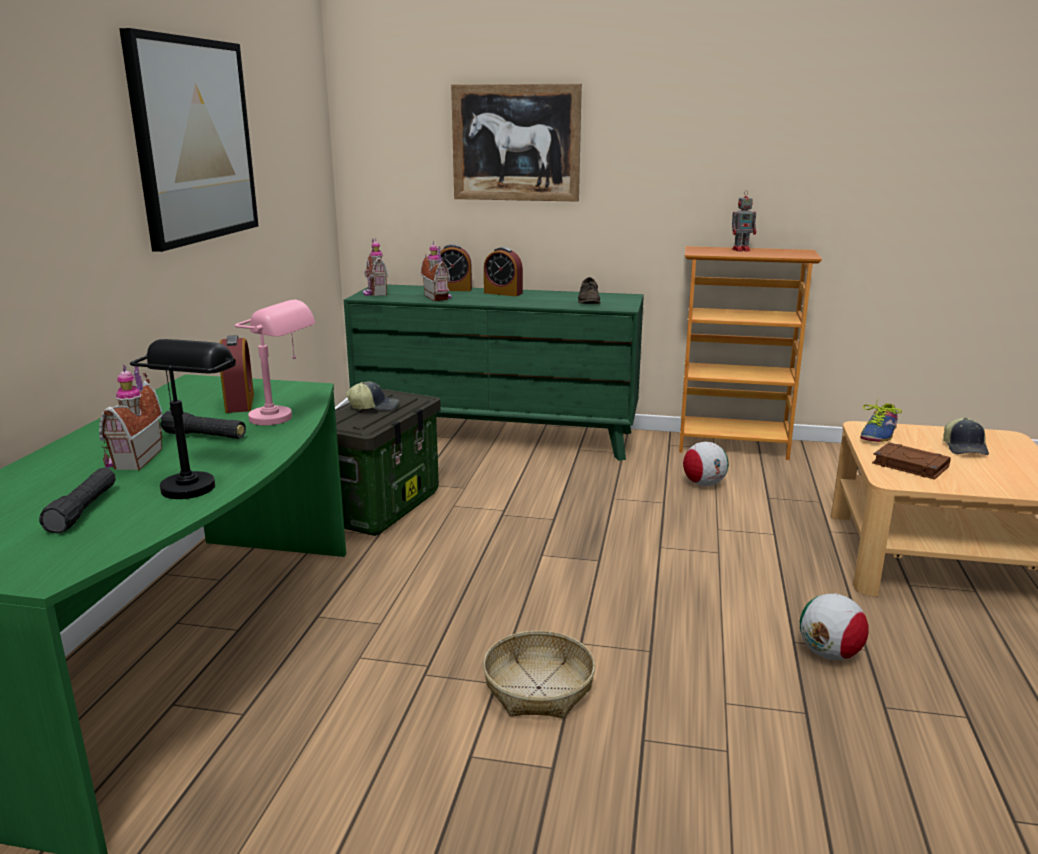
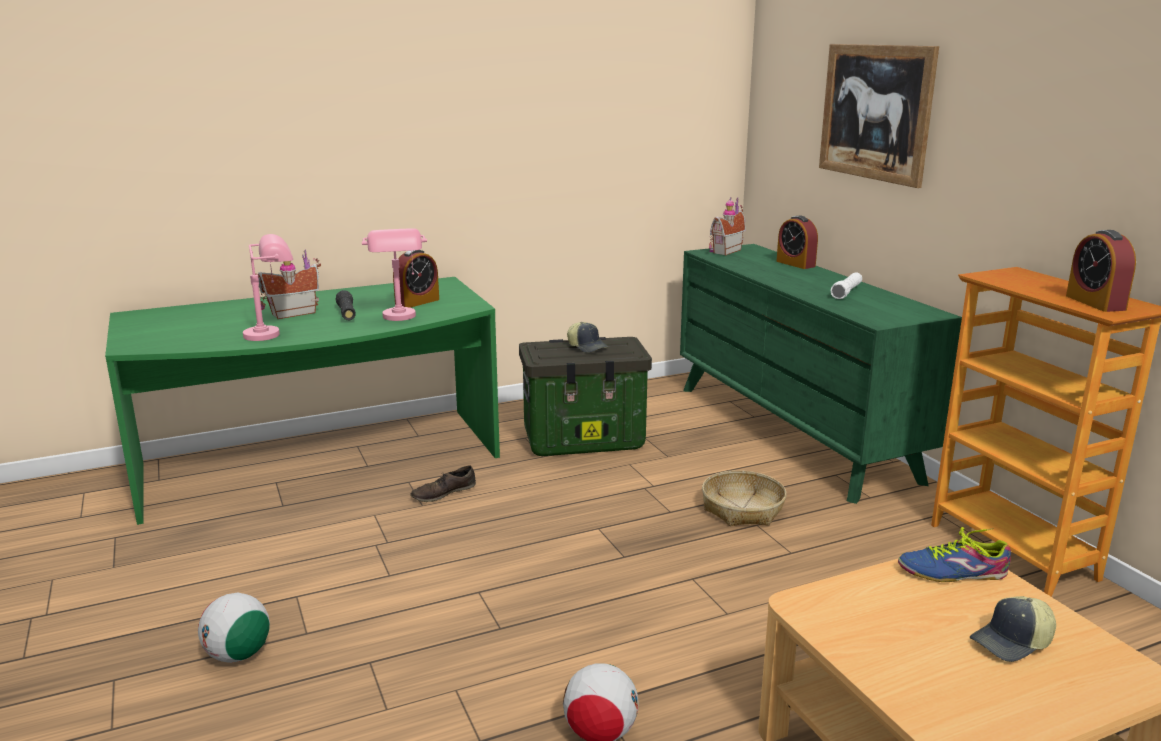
camera: 55 degrees right, 0 degrees up
black flashlight [39,468,116,534] -> none
picture [119,28,259,252] -> none
black table lamp [130,339,236,499] -> pink table lamp [243,234,293,341]
toy house [420,241,451,301] -> none
basket [483,631,595,718] -> basket moved to [702,470,787,526]
alarm clock [484,247,523,296] -> alarm clock moved to [1066,230,1136,312]
brown shoe [578,277,601,304] -> brown shoe moved to [410,466,476,502]
football [683,442,729,486] -> football moved to [198,592,270,663]
toy robot [732,190,756,252] -> none
brown book [872,442,951,479] -> none
none -> white flashlight [831,273,862,299]

